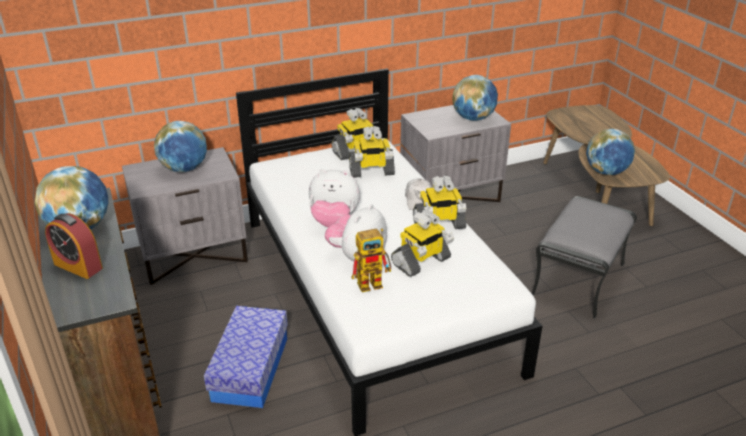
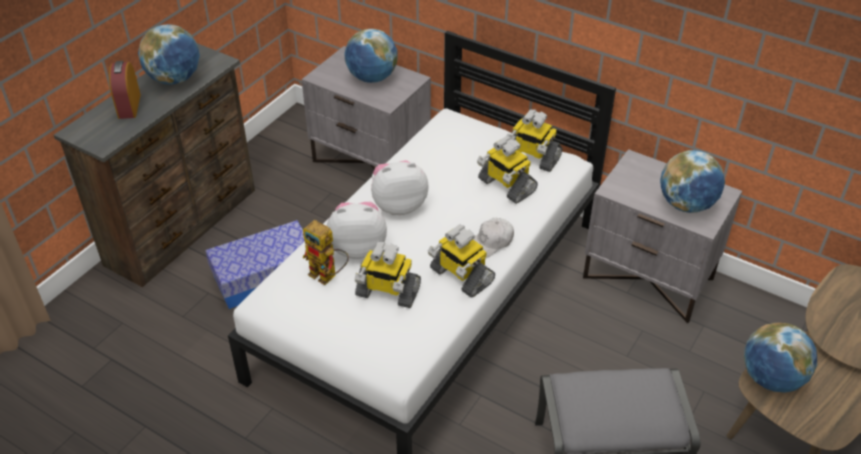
camera: 55 degrees right, 10 degrees up
plush toy [309,169,360,227] -> plush toy turned 105 degrees clockwise [371,160,429,215]

